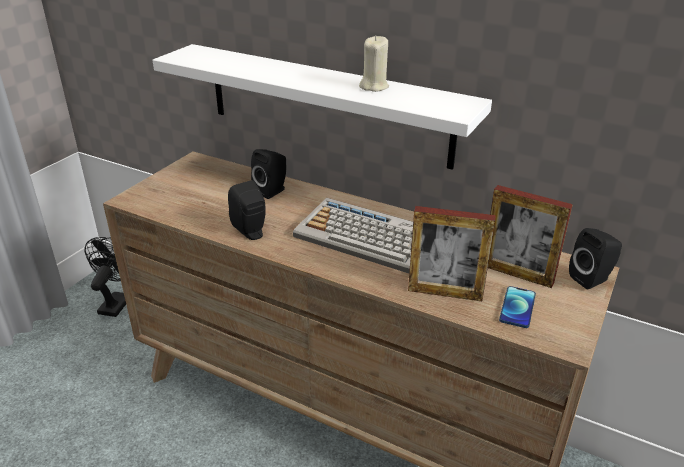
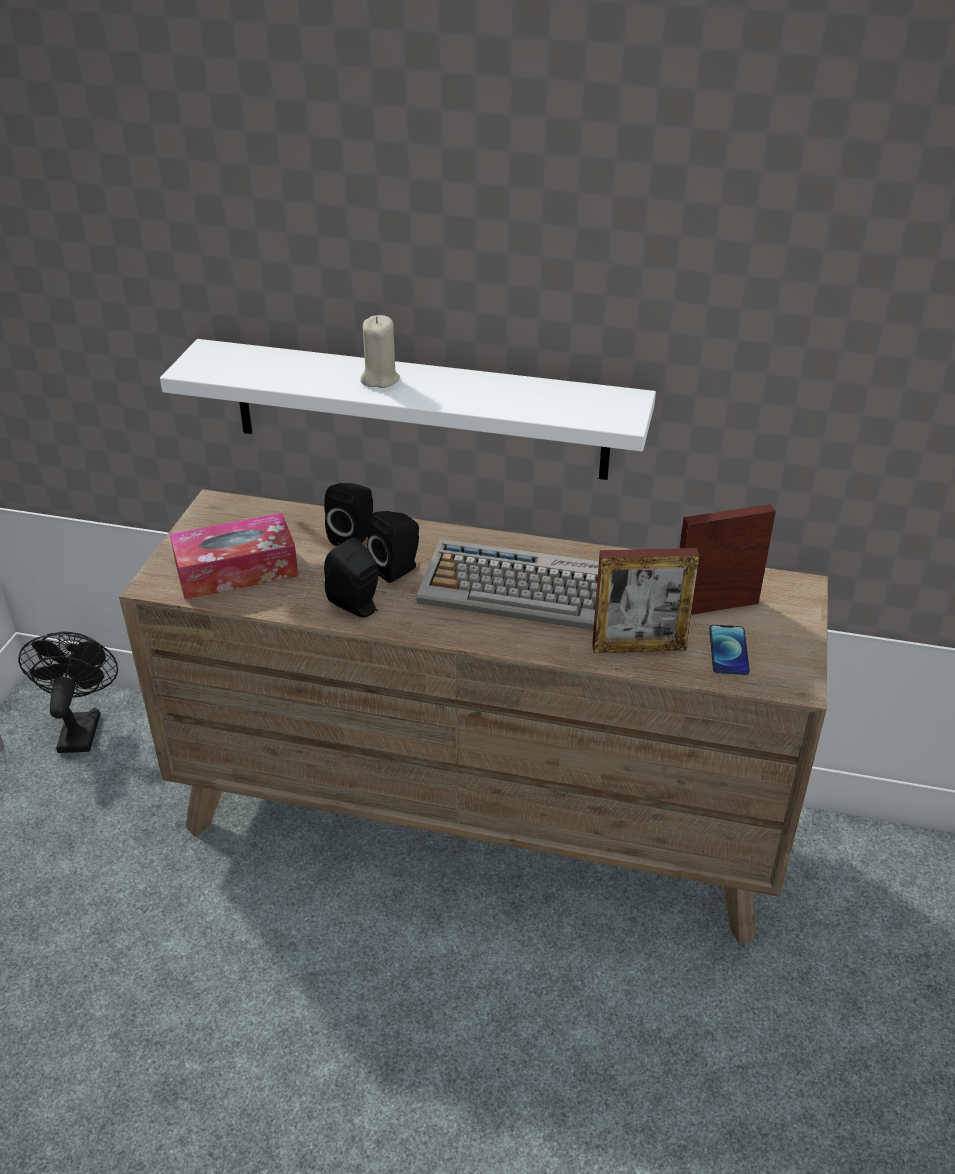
camera: 15 degrees left, 5 degrees up
beige candle [359,35,389,92] -> beige candle moved to [360,315,400,388]
picture frame [488,185,573,288] -> picture frame turned 150 degrees clockwise [680,504,776,615]
black speaker [569,228,622,289] -> black speaker moved to [367,511,419,583]
none -> tissue box [170,513,298,600]

